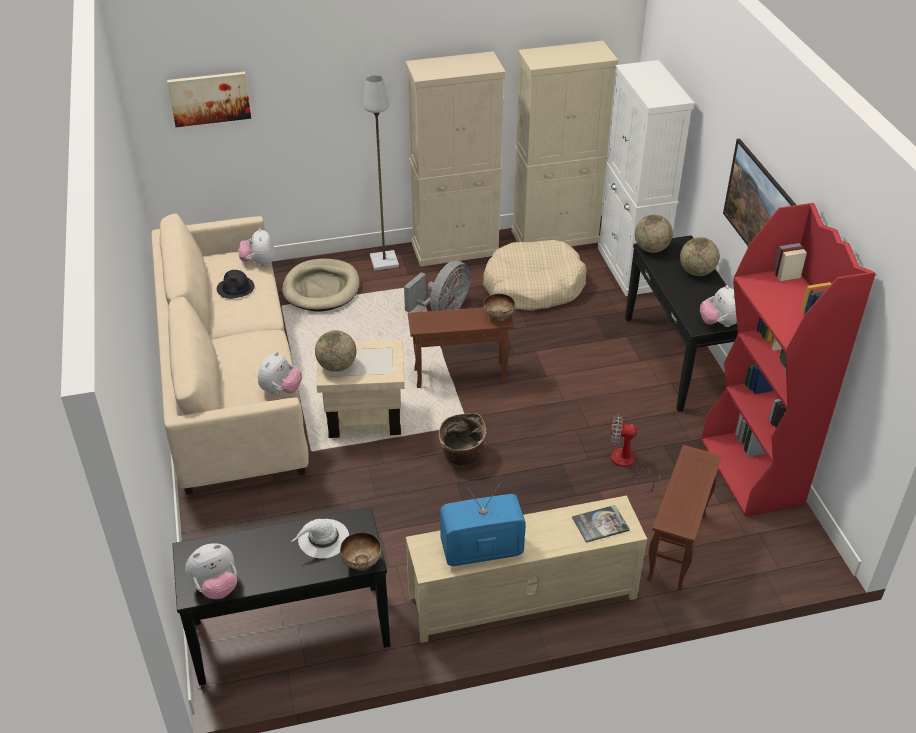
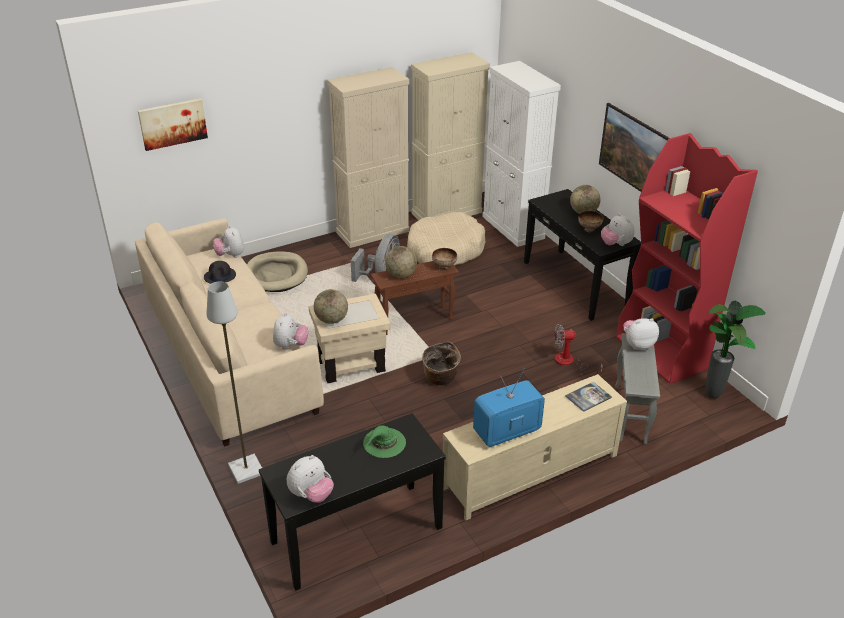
camera: 15 degrees left, 5 degrees down
white hat [291,519,349,558] -> green hat [363,425,406,458]
bowl [340,532,381,571] -> bowl moved to [578,211,603,232]
grey floor lamp [363,75,399,271] -> grey floor lamp moved to [206,282,262,484]
globe [635,215,673,253] -> globe moved to [385,246,417,278]
brown side table [647,445,722,591] -> grey side table [615,333,660,444]
none -> plush toy [623,318,659,350]
none -> potted plant [706,301,765,399]

